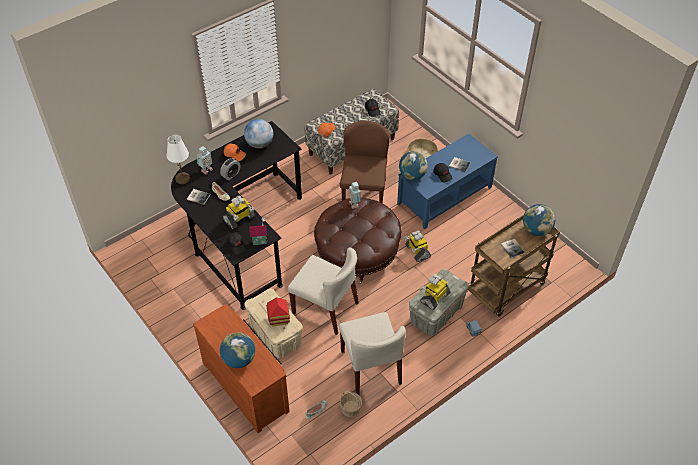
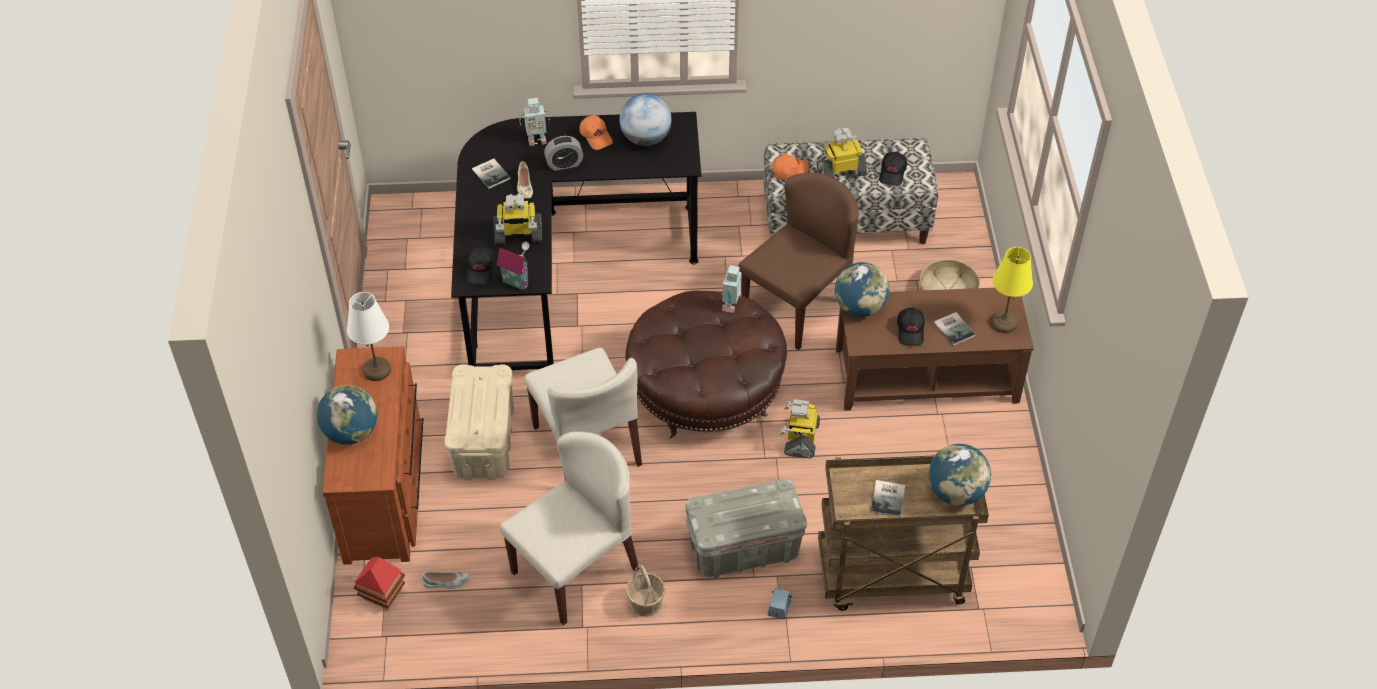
camera: 35 degrees right, 0 degrees up
white table lamp [167,135,190,184] -> white table lamp moved to [347,292,391,381]
toy house [266,297,290,327] -> toy house moved to [354,557,405,610]
beige chair [339,312,406,395] -> beige chair turned 150 degrees counterclockwise [499,431,639,625]
basket [340,391,362,417] -> basket moved to [626,564,666,617]
blue coffee table [397,134,498,229] -> brown coffee table [836,288,1034,411]
toy robot [420,274,450,310] -> toy robot moved to [817,128,867,178]
none -> yellow table lamp [991,247,1033,333]

